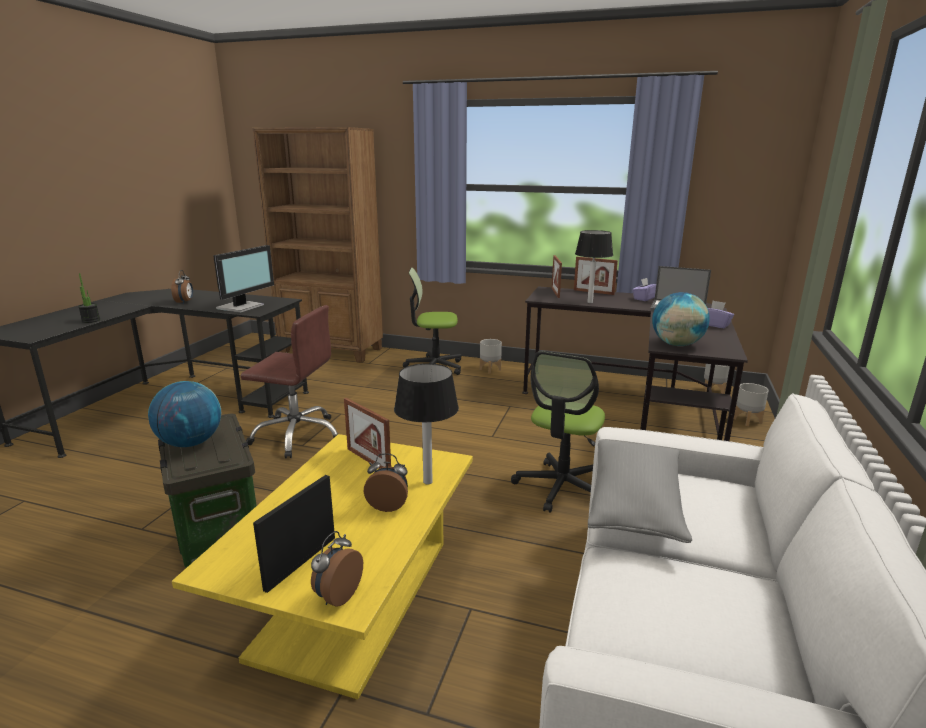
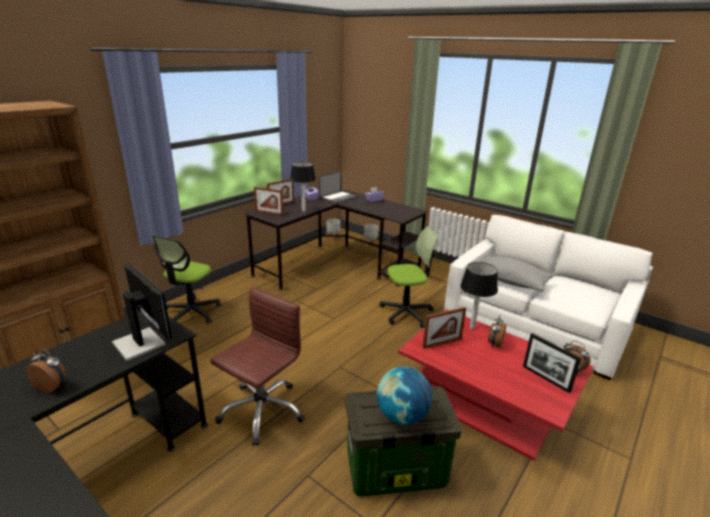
camera: 70 degrees left, 5 degrees up
potted plant [78,273,100,323] -> none
yellow coffee table [172,434,473,700] -> red coffee table [398,309,594,461]
grey planter [480,339,502,374] -> none
office chair [511,351,605,513] -> office chair turned 60 degrees counterclockwise [380,226,438,328]
globe [652,292,710,346] -> none

